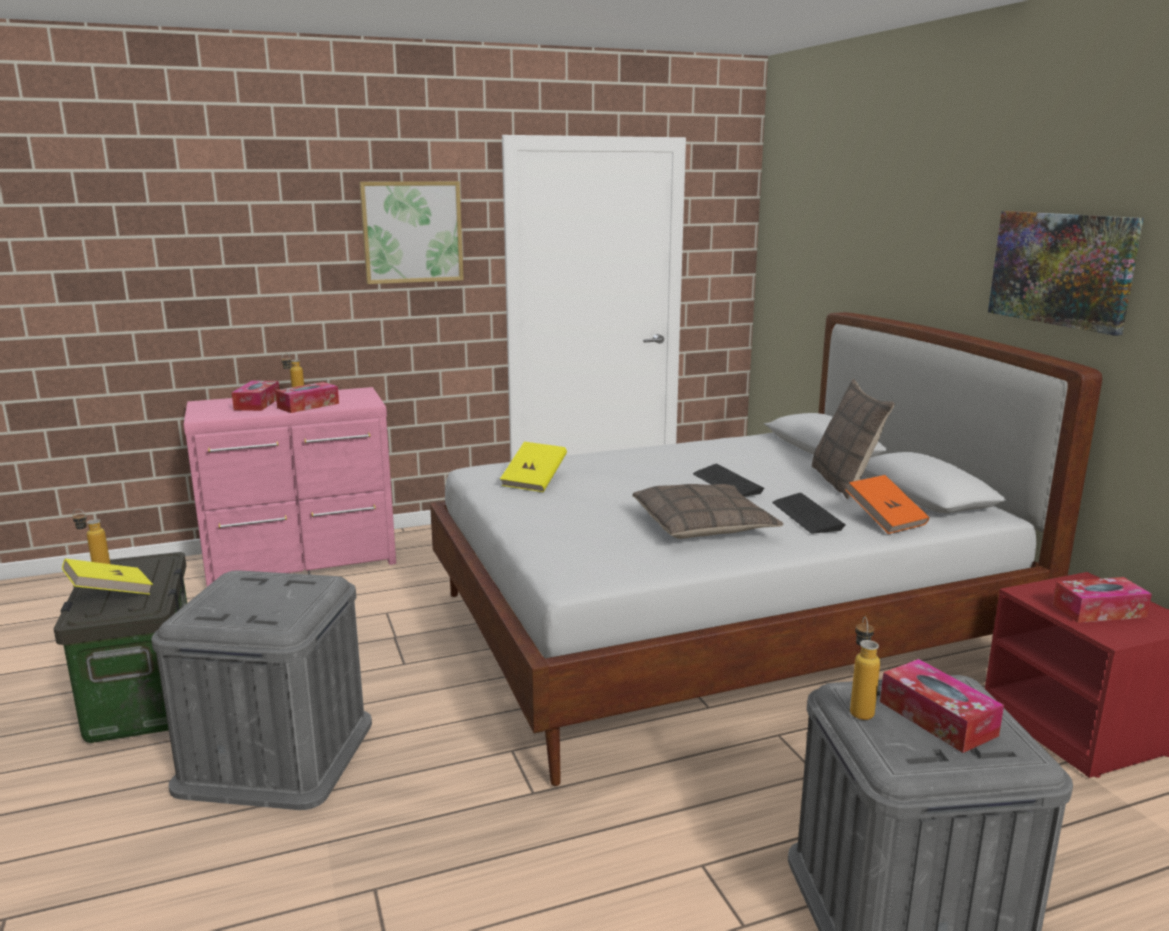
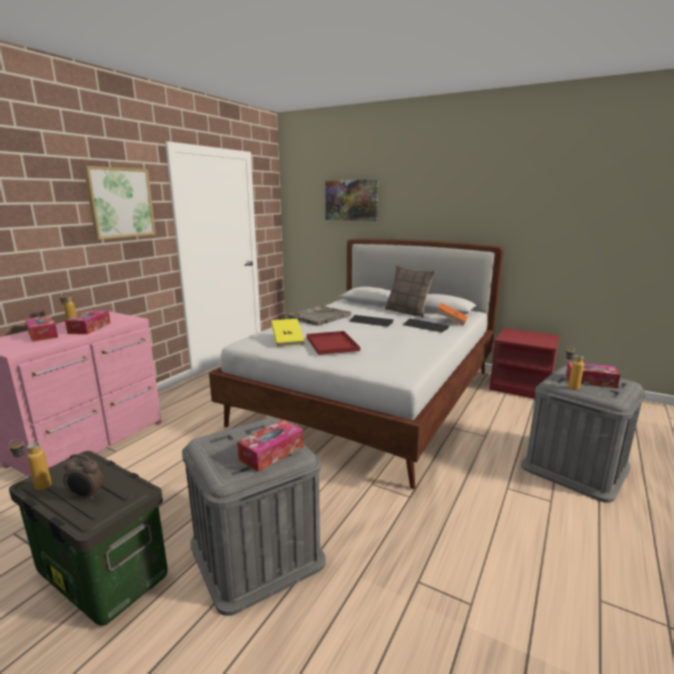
camera: 40 degrees left, 0 degrees up
yellow book [62,559,153,595] -> alarm clock [63,454,103,500]
pillow [632,484,783,539] -> none
picture [988,211,1143,336] -> picture moved to [325,180,379,221]
tissue box [1052,577,1152,623] -> tissue box moved to [237,420,303,472]
none -> grey tray [287,306,351,326]
none -> red tray [307,331,360,355]

